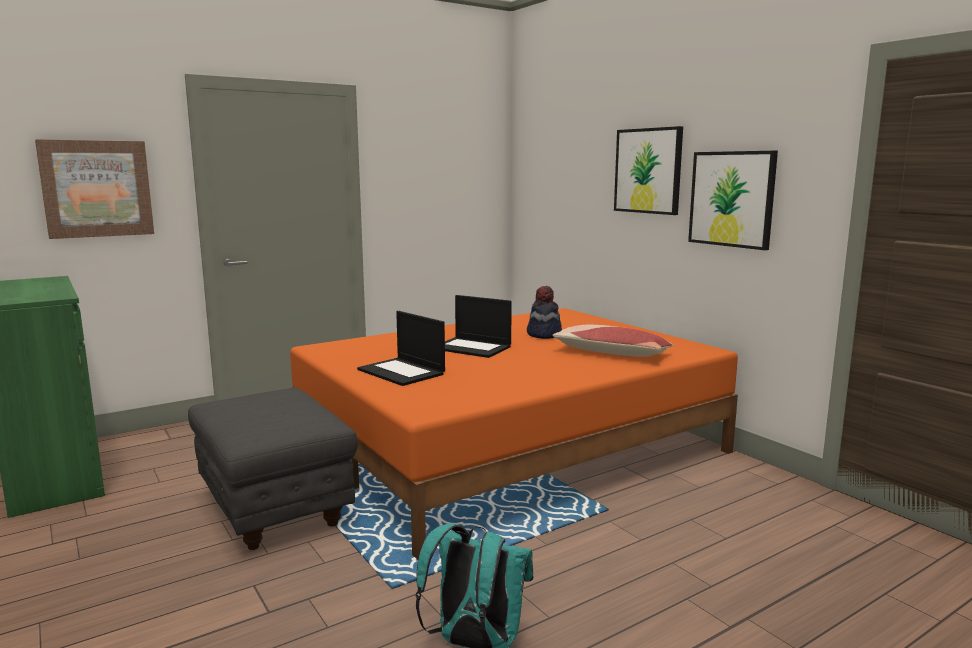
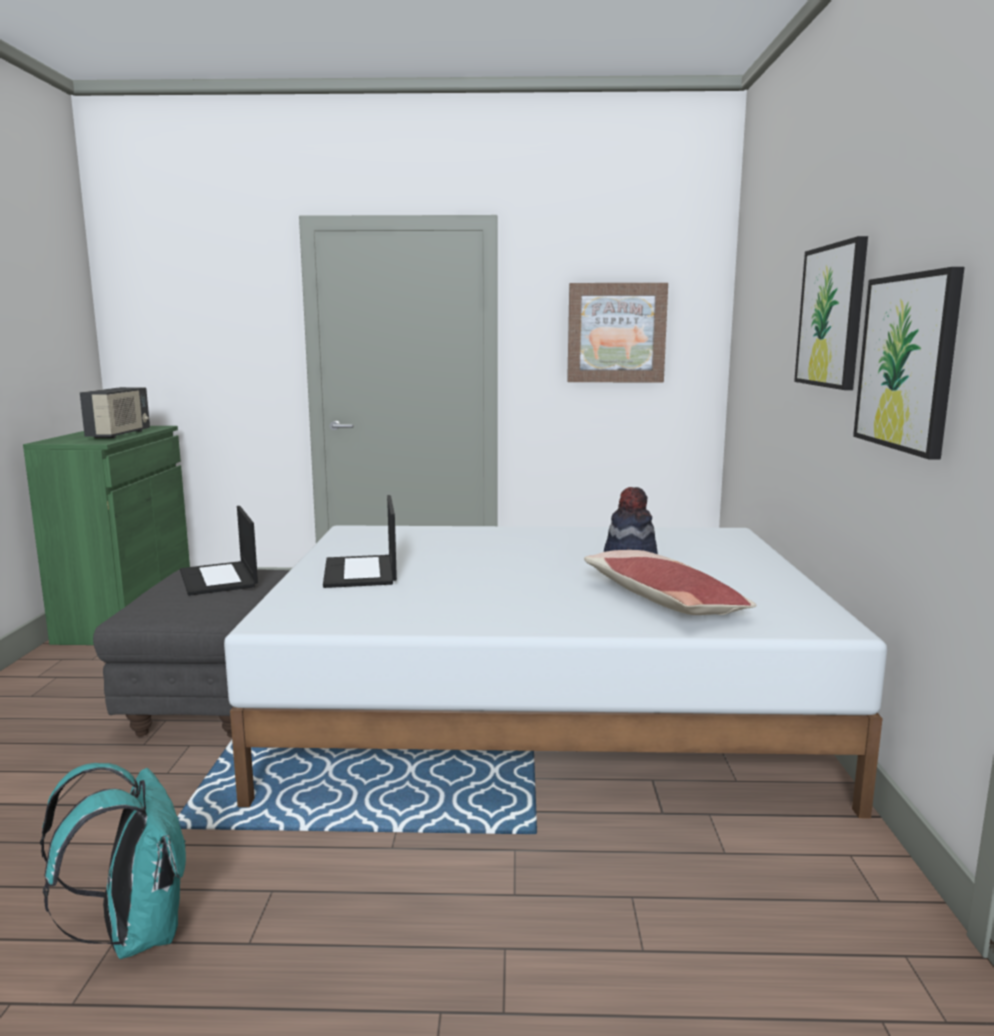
camera: 35 degrees right, 0 degrees up
picture [35,139,154,239] -> picture moved to [567,283,668,382]
orange bed [290,308,738,560] -> white bed [224,525,887,818]
laptop [445,295,512,358] -> laptop moved to [180,506,258,596]
none -> radio [80,387,150,438]

